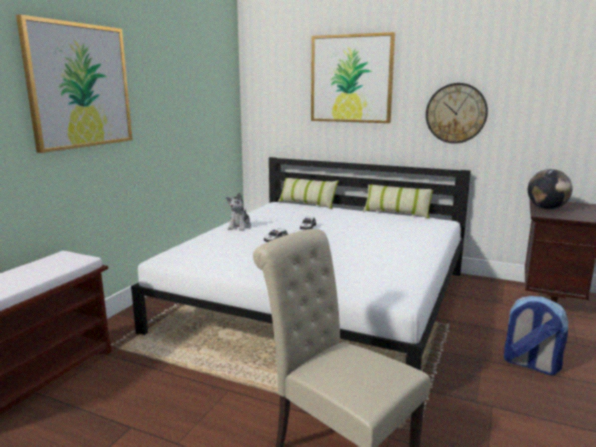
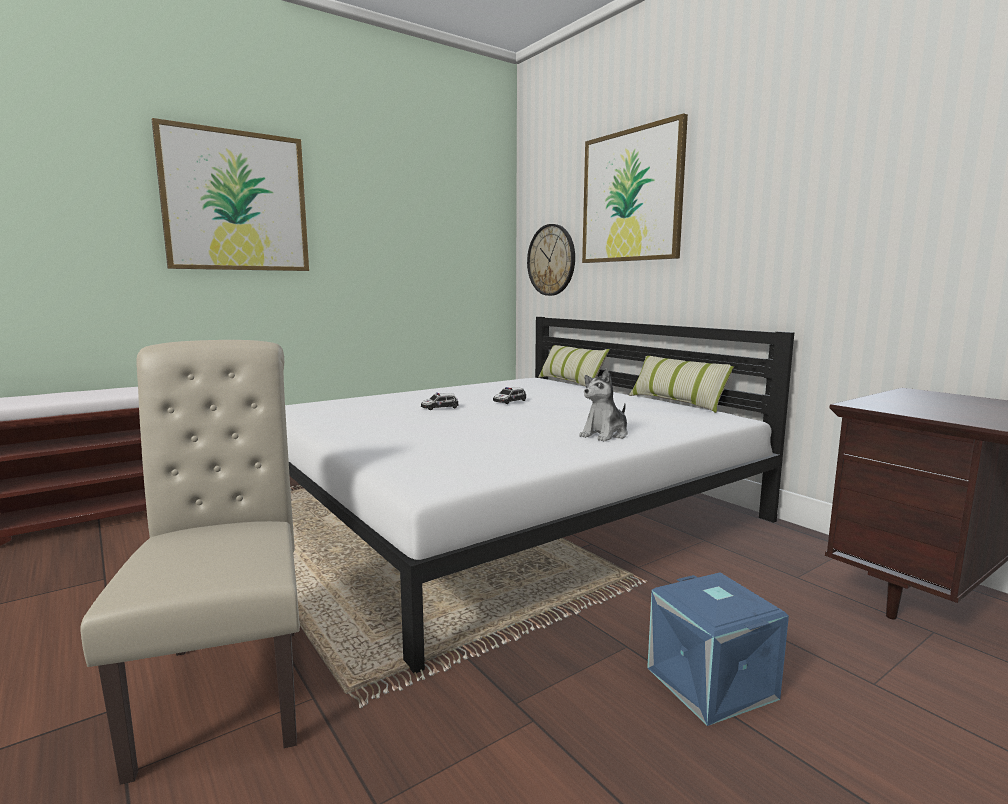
camera: 30 degrees right, 5 degrees down
plush toy [226,193,251,231] -> plush toy moved to [579,368,628,441]
wall clock [426,83,488,144] -> wall clock moved to [527,224,575,296]
backpack [504,296,568,375] -> blue storage box [647,572,789,726]
globe [528,169,572,209] -> none

